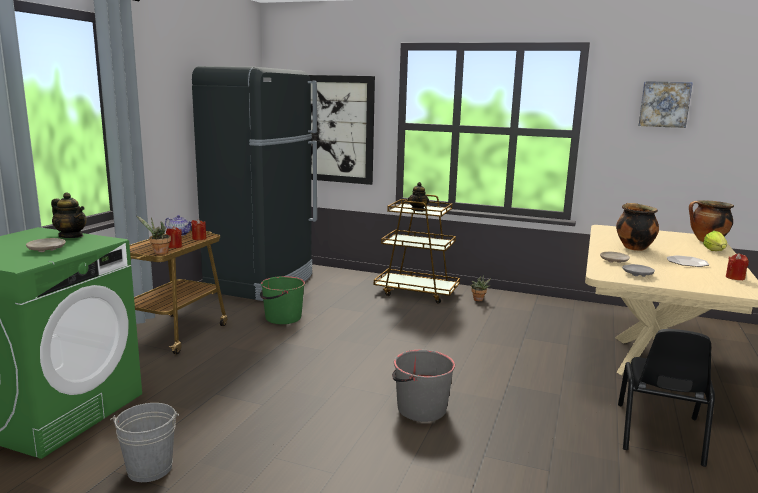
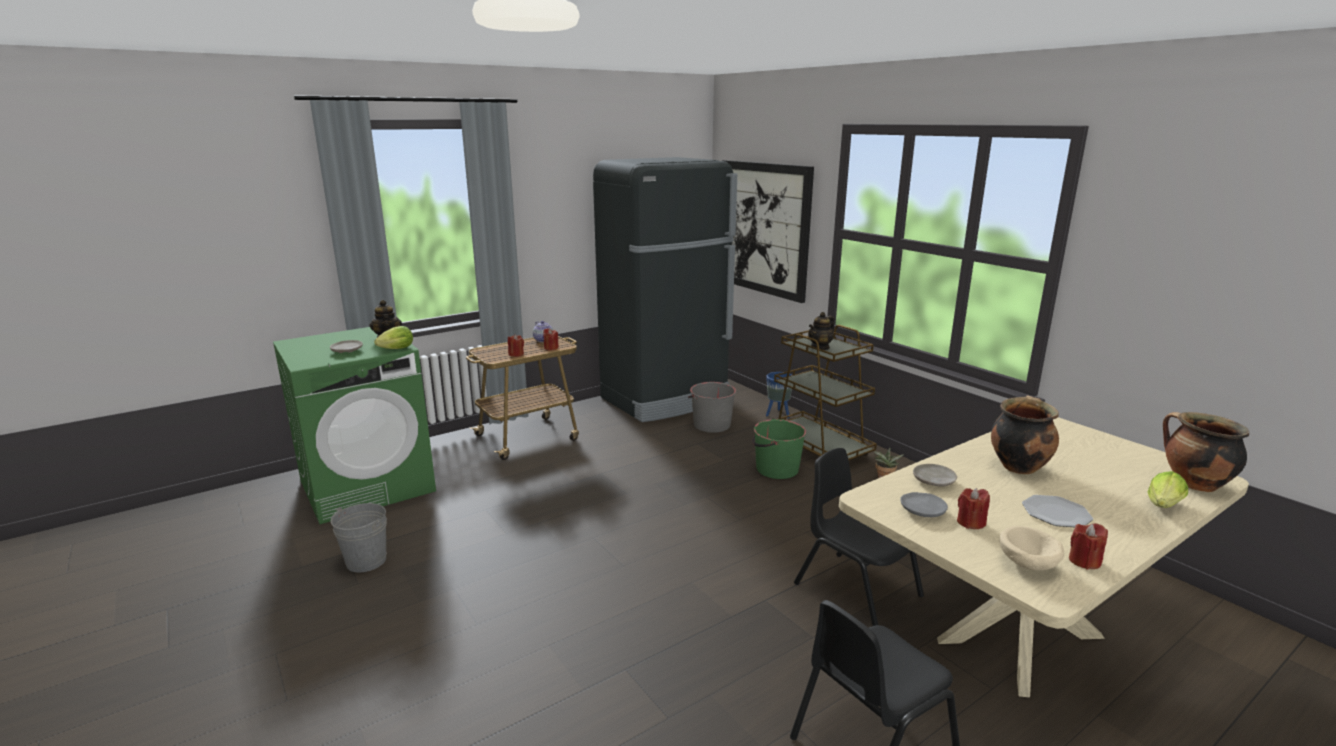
camera: 35 degrees right, 5 degrees up
potted plant [137,216,171,255] -> none
green bucket [260,276,305,324] -> green bucket moved to [752,419,806,479]
grey bucket [392,350,455,422] -> grey bucket moved to [688,382,736,433]
picture [638,81,693,128] -> none
none -> lettuce [374,326,413,349]
none -> blue planter [766,372,792,418]
none -> black chair [794,448,924,626]
none -> red candle [957,488,990,529]
none -> beige bowl [999,526,1064,571]

